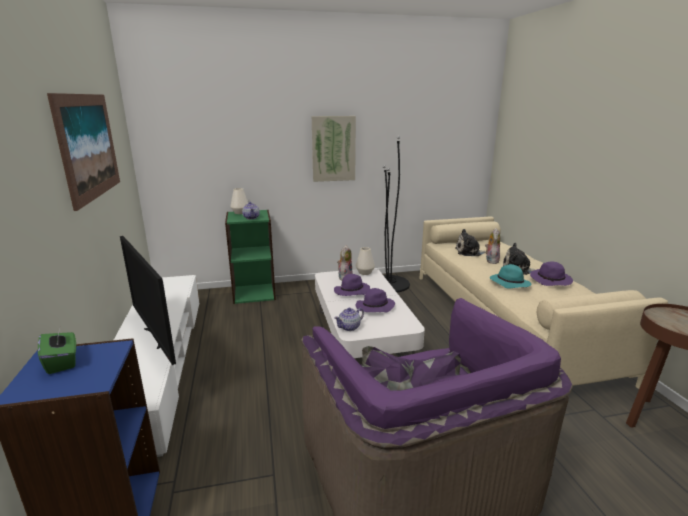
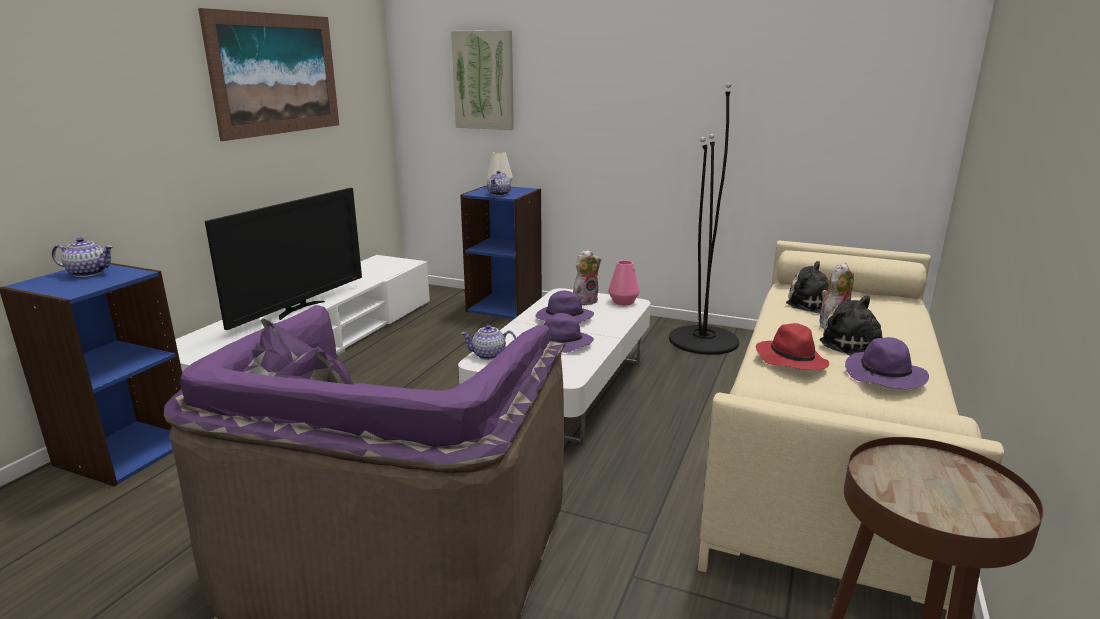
camera: 35 degrees right, 0 degrees up
green tissue box [38,328,76,374] -> teapot [52,238,114,277]
television [120,236,176,365] -> television turned 150 degrees counterclockwise [205,188,362,330]
green bookcase [225,210,276,304] -> blue bookcase [460,185,542,319]
picture [312,116,356,182] -> picture moved to [451,30,514,130]
white vase [356,247,375,275] -> pink vase [608,260,640,305]
turquoise hat [490,264,532,289] -> red hat [756,323,829,370]

